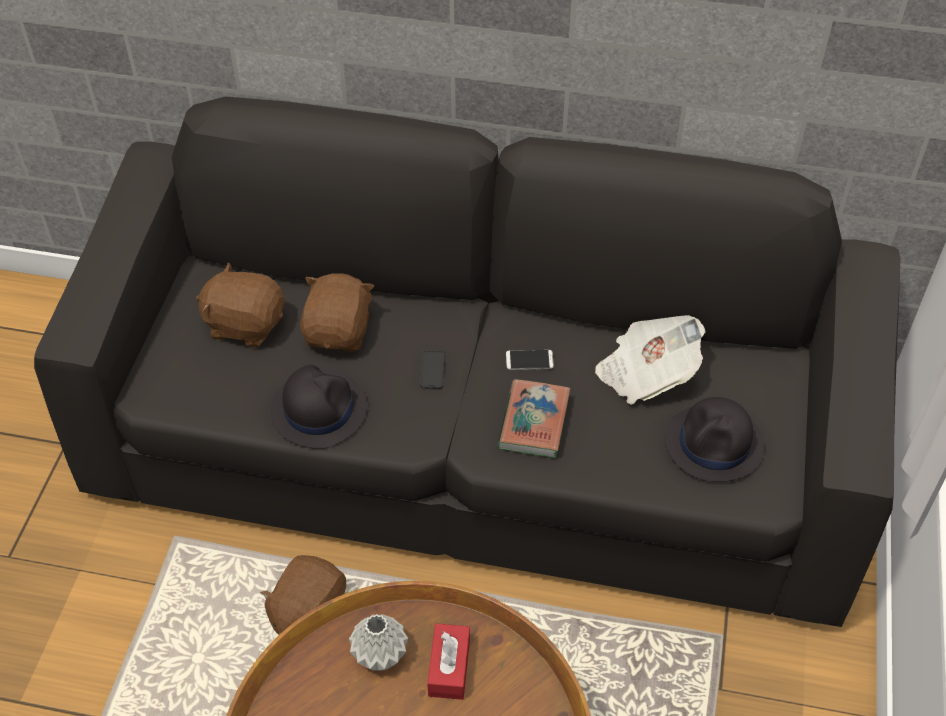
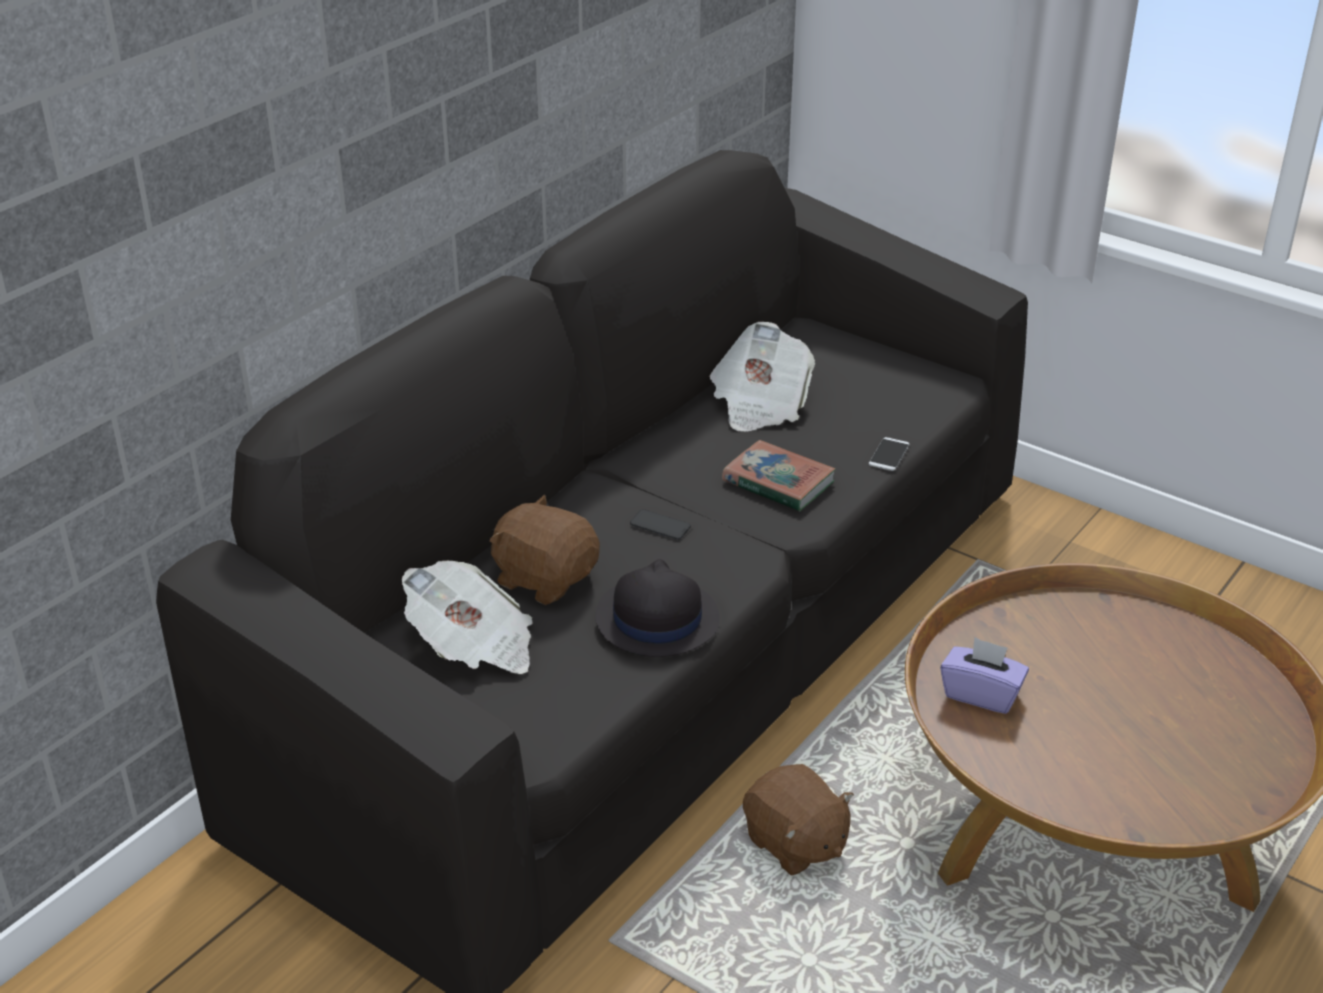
camera: 65 degrees left, 15 degrees down
brown plush toy [196,262,285,347] -> newspaper [402,561,533,674]
grey vase [349,614,408,671] -> purple tissue box [940,637,1029,714]
red tissue box [427,623,470,700] -> none
phone [506,350,554,370] -> phone moved to [869,437,909,471]
black hat [665,397,765,482] -> none

